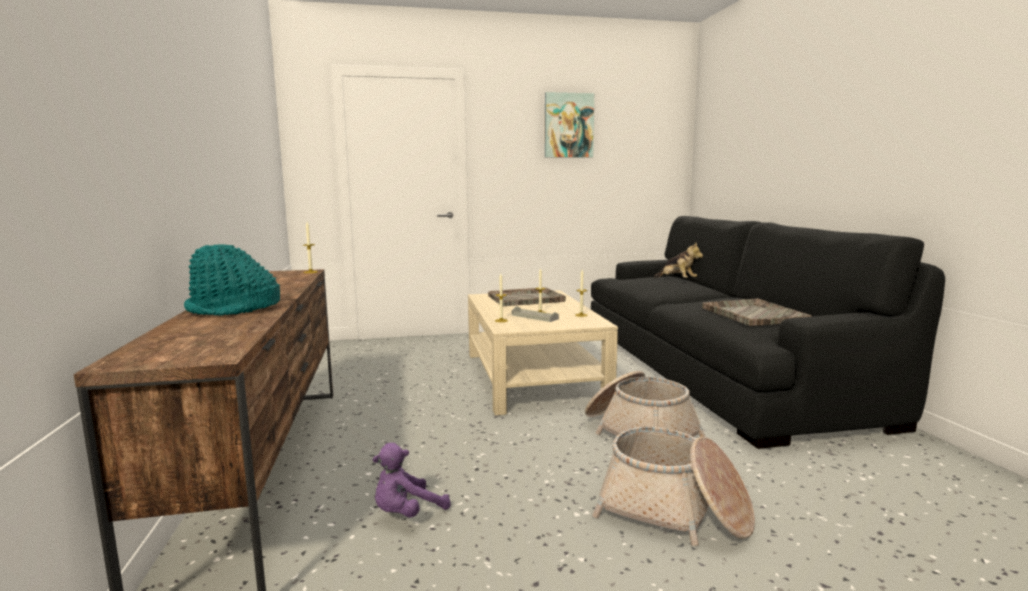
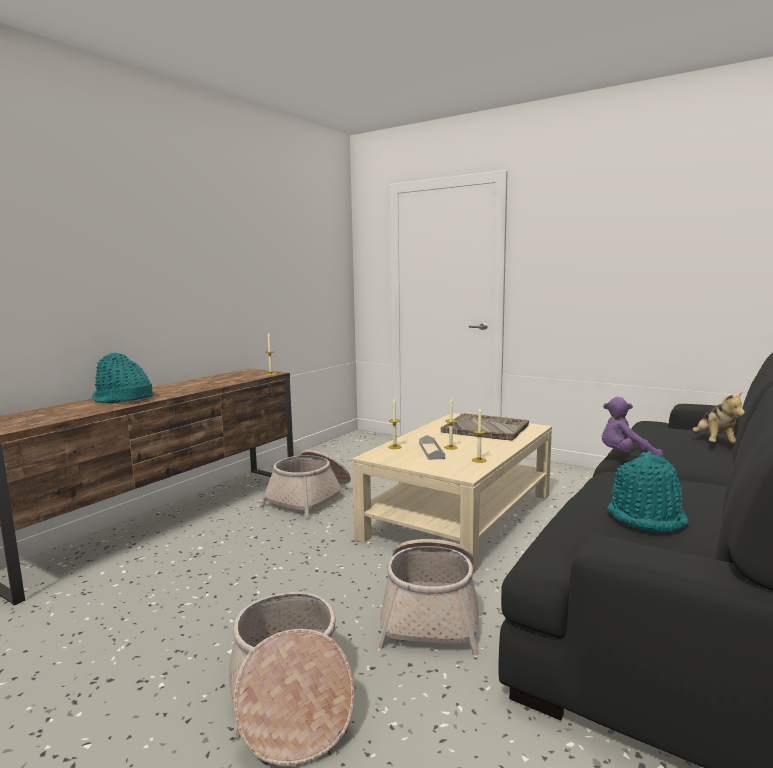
camera: 45 degrees right, 0 degrees up
purple plush toy [373,443,451,518] -> purple plush toy moved to [602,397,663,458]
picture [545,92,594,158] -> none
grey tray [702,299,812,326] -> turquoise hat [607,451,689,533]
none -> basket [260,450,351,518]

